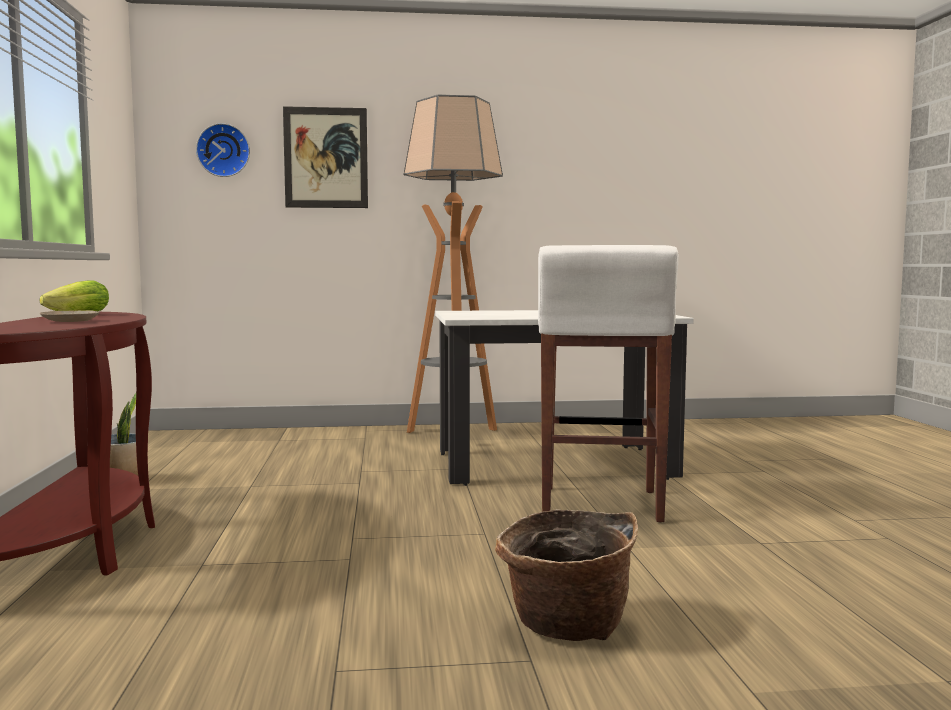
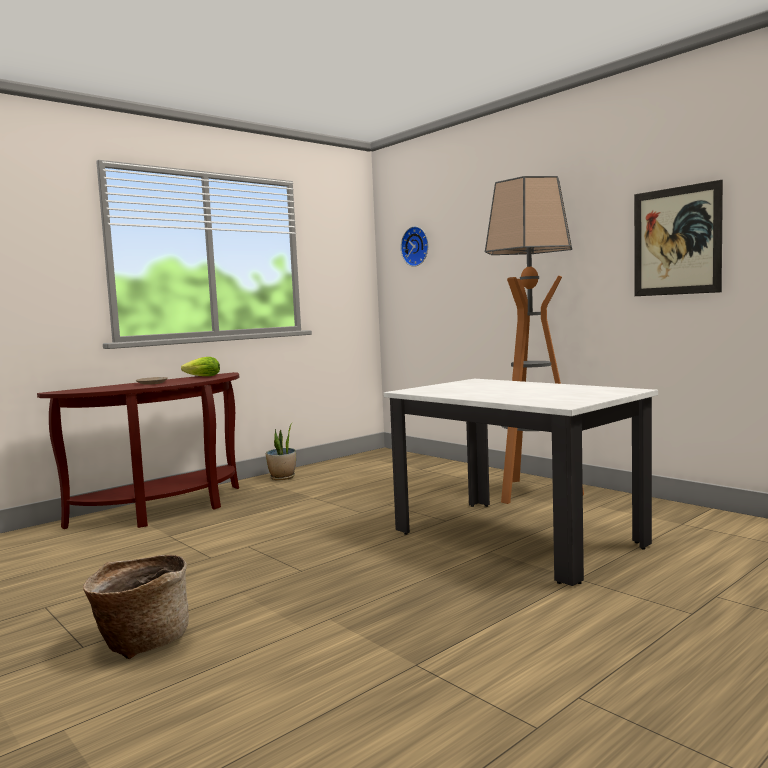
camera: 55 degrees right, 0 degrees up
picture [283,106,368,208] -> picture moved to [634,180,723,296]
white stool [538,245,679,522] -> none

